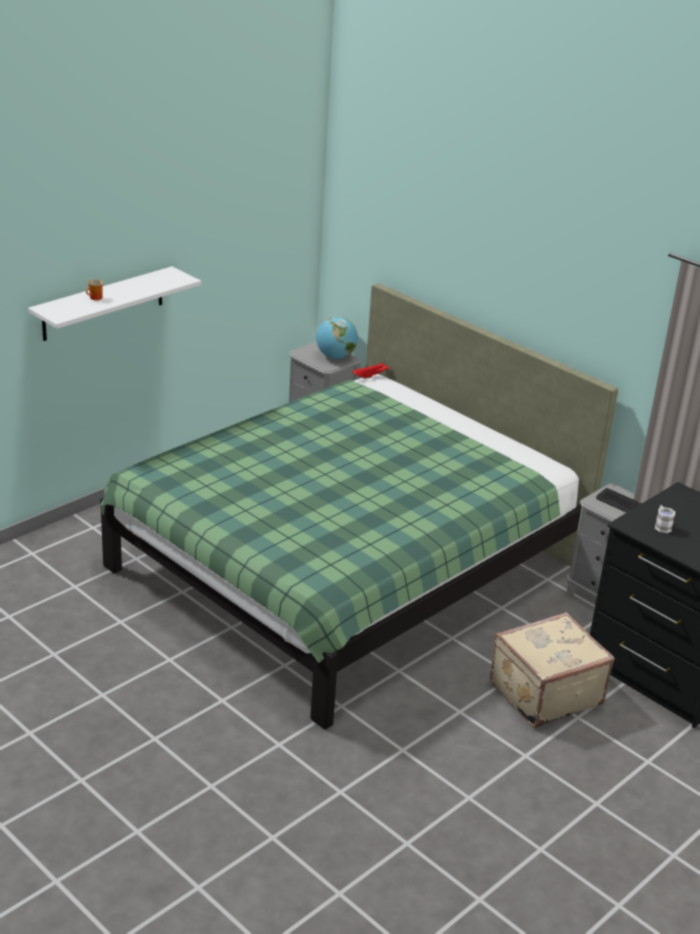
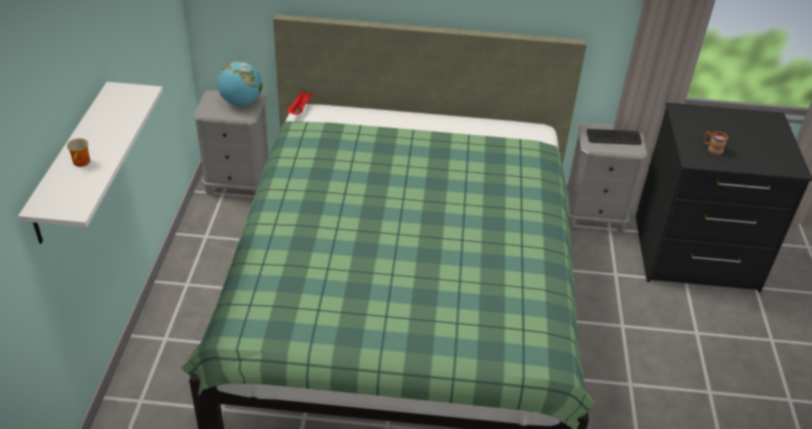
camera: 40 degrees left, 10 degrees up
beige suitcase [490,612,615,728] -> none
white mug [655,505,675,533] -> brown mug [703,131,728,155]

